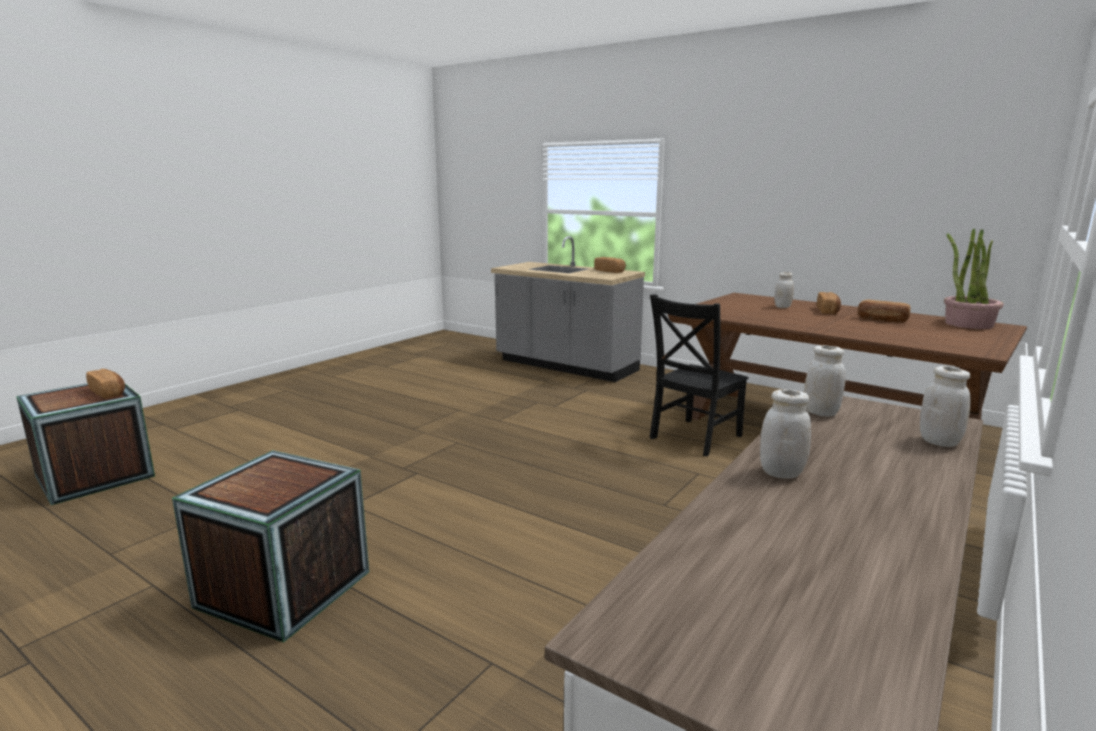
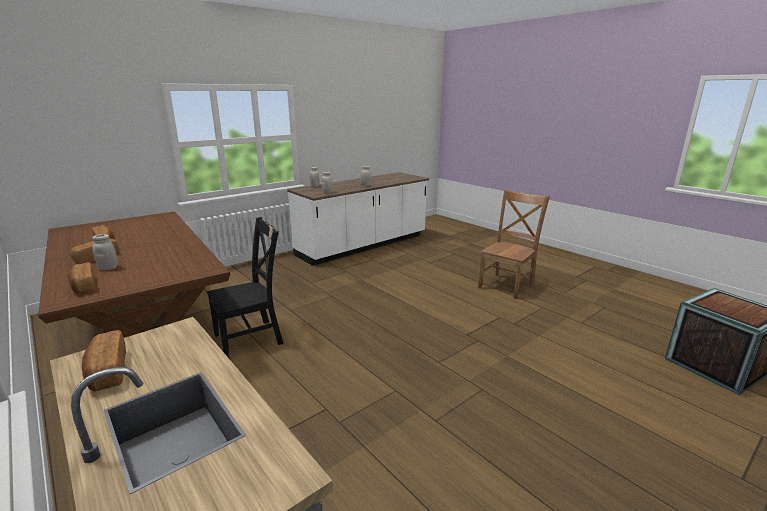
camera: 165 degrees left, 5 degrees up
bread [86,369,125,399] -> bread moved to [68,262,95,294]
crate [172,450,369,643] -> brown chair [478,190,550,299]
potted plant [944,229,1004,329] -> none

